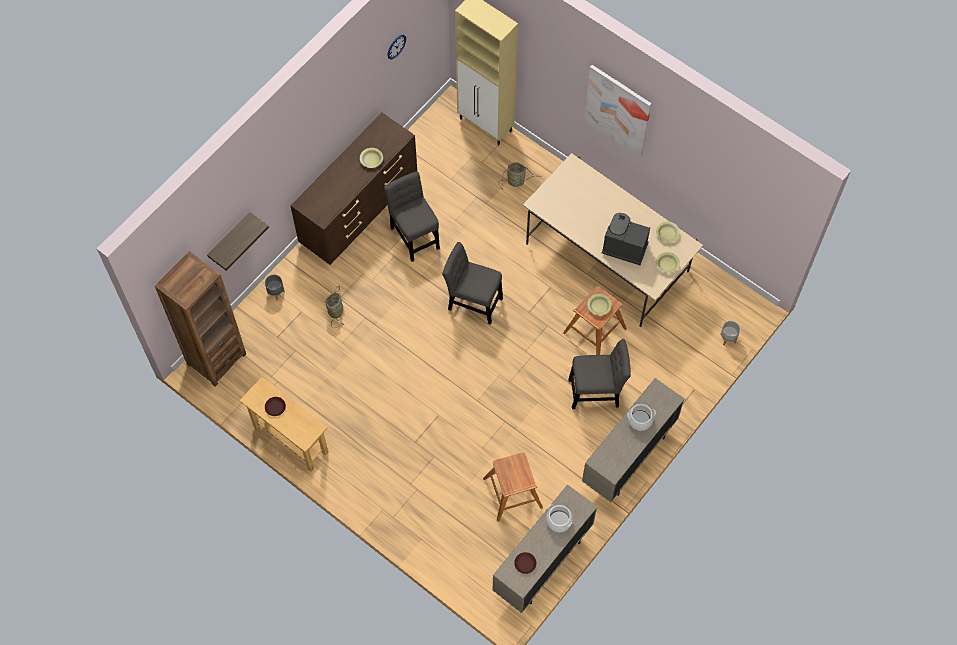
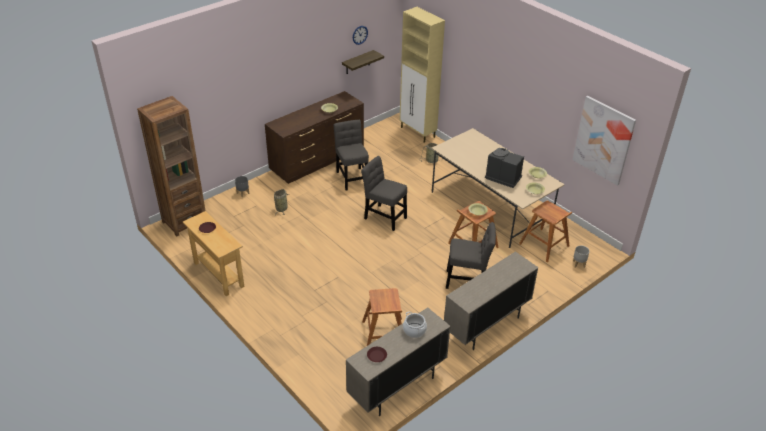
camera: 10 degrees right, 25 degrees down
shelf [207,212,269,271] -> shelf moved to [342,50,384,74]
picture [584,65,652,158] -> picture moved to [572,96,636,186]
cooking pot [627,404,656,430] -> none
none -> brown stool [519,201,572,262]

